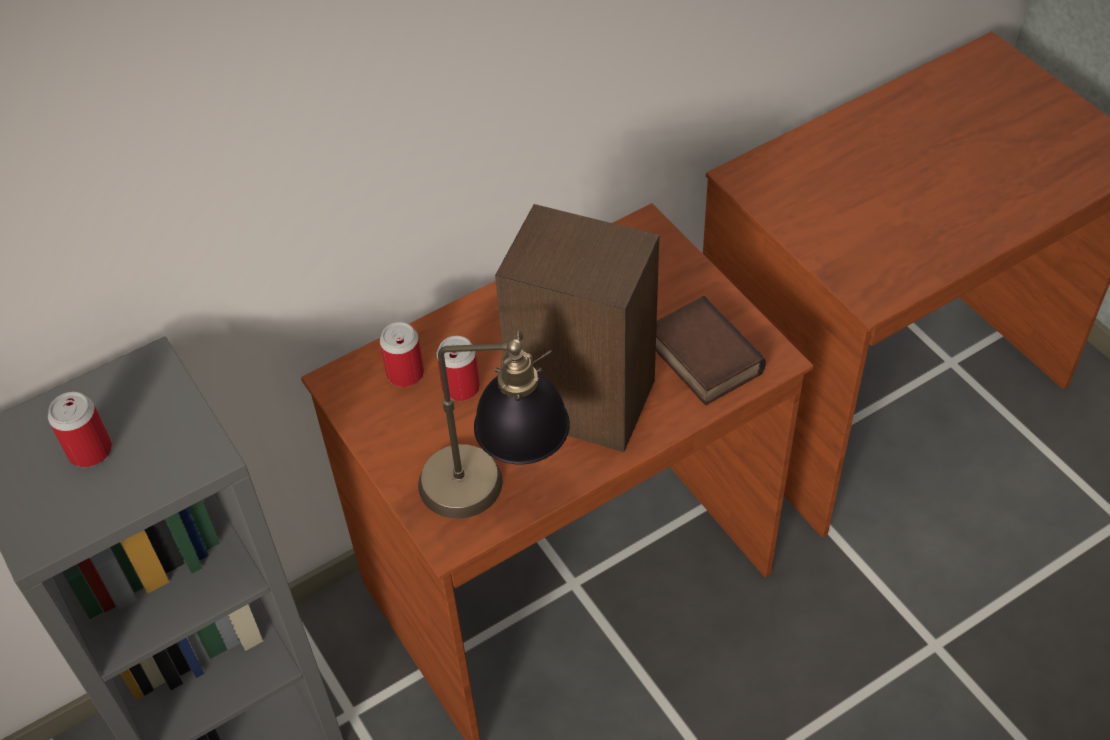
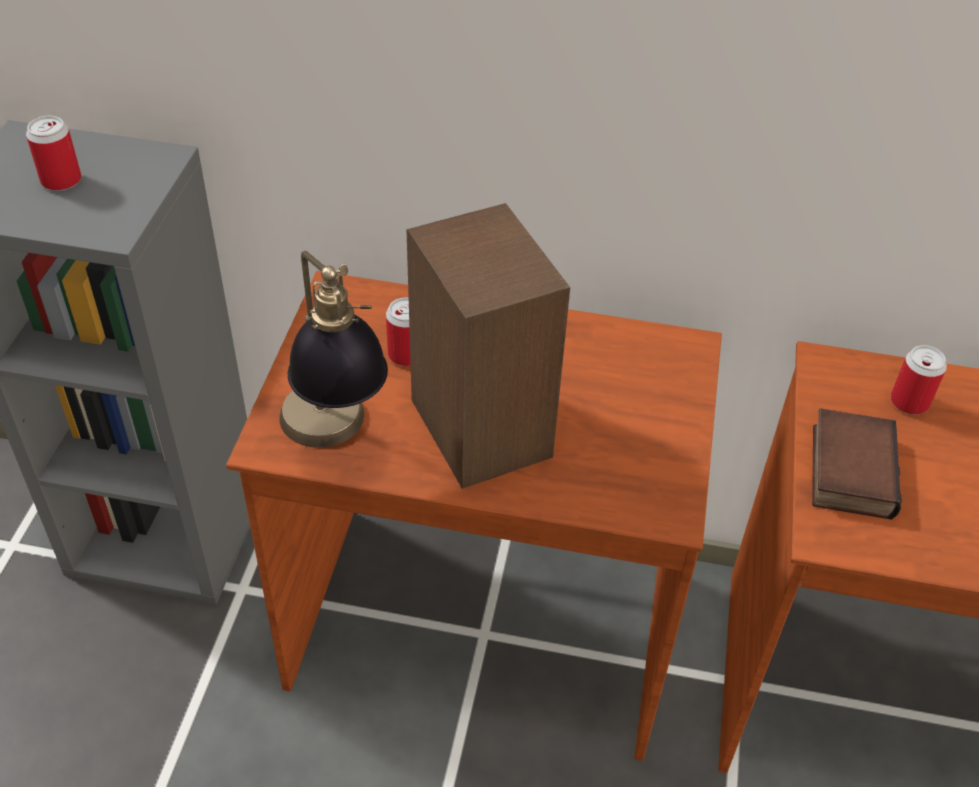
camera: 40 degrees right, 5 degrees down
can [380,322,424,387] -> can moved to [891,345,947,415]
book [656,296,766,405] -> book moved to [812,408,902,520]

